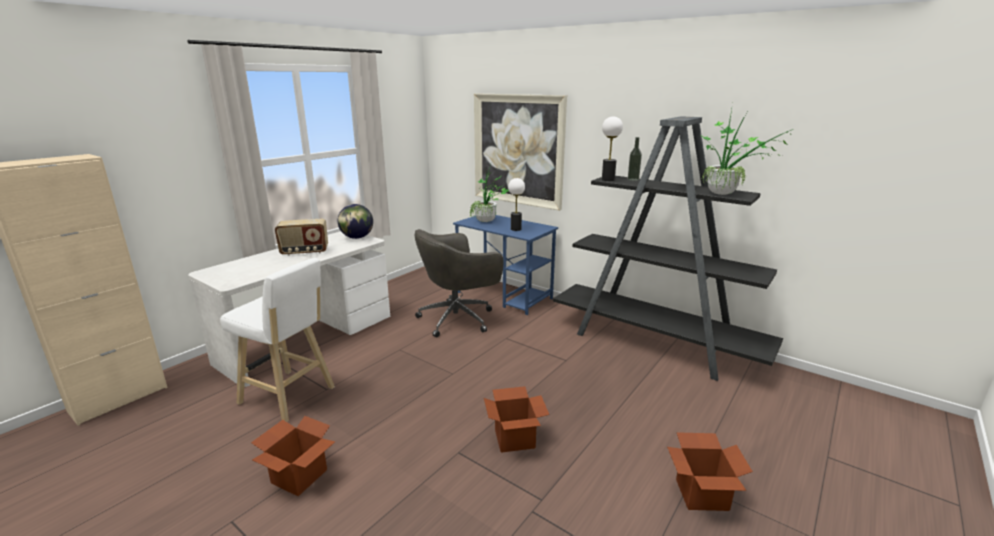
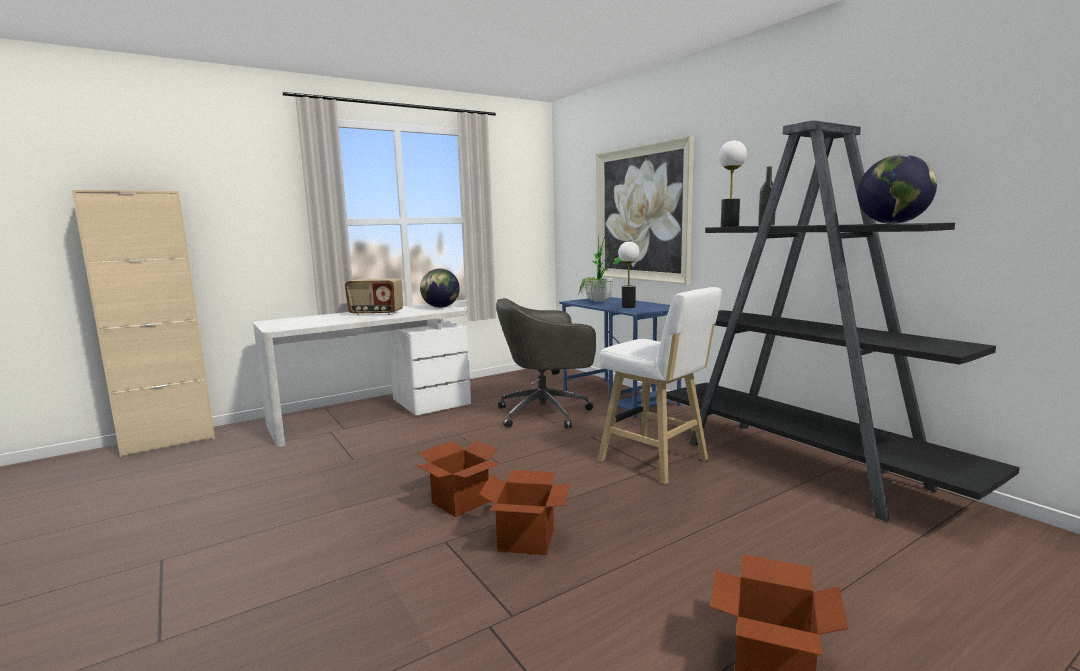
camera: 20 degrees right, 10 degrees down
white stool [220,258,335,422] -> white stool moved to [598,287,722,484]
cardboard box [251,416,335,496] -> cardboard box moved to [416,440,501,517]
potted plant [699,109,793,195] -> globe [857,155,937,224]

